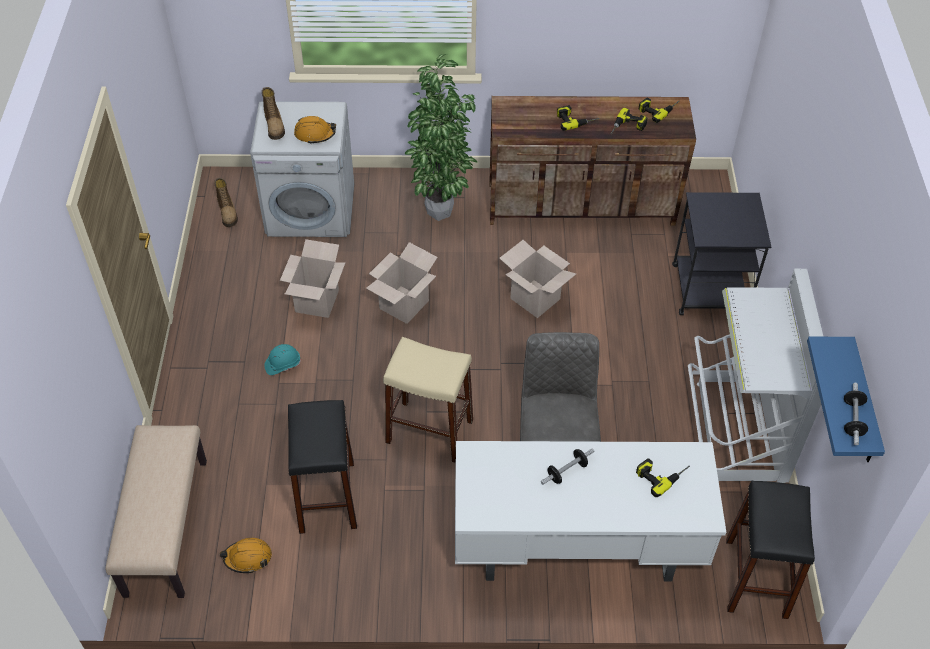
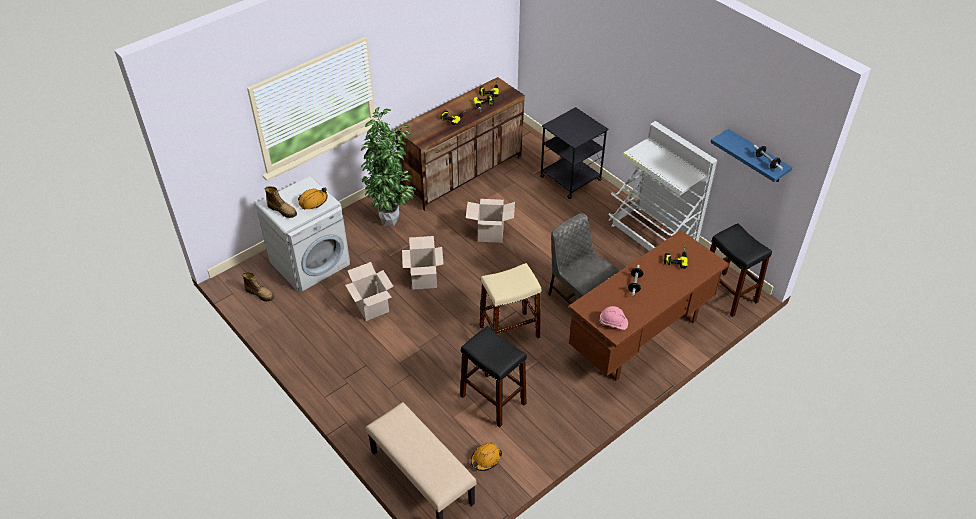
camera: 40 degrees left, 5 degrees down
turquoise hard hat [264,344,301,375] -> none
white desk [455,441,726,582] -> brown desk [568,230,729,381]
none -> pink hard hat [599,306,628,330]

